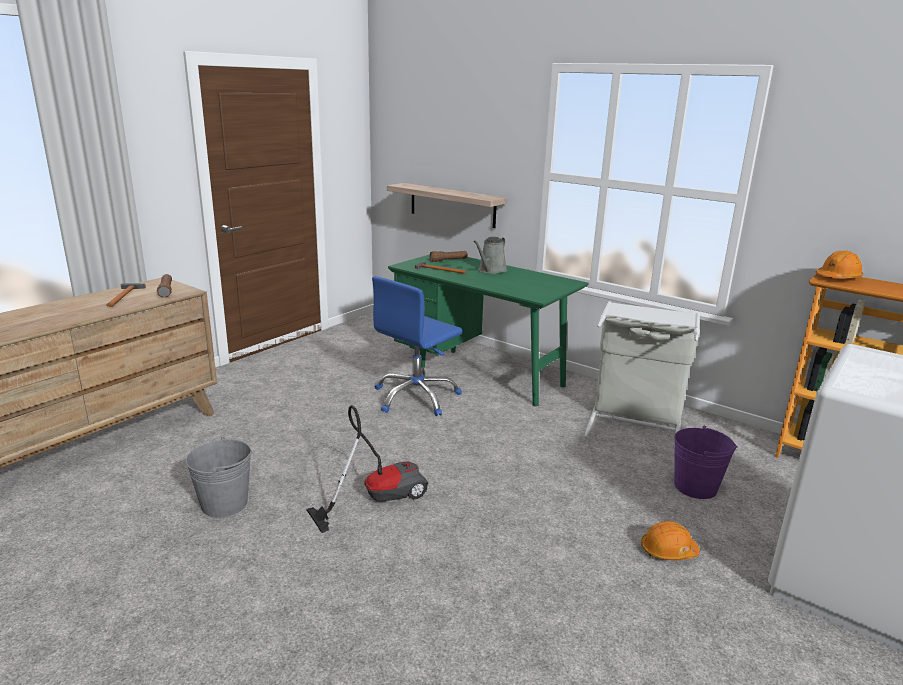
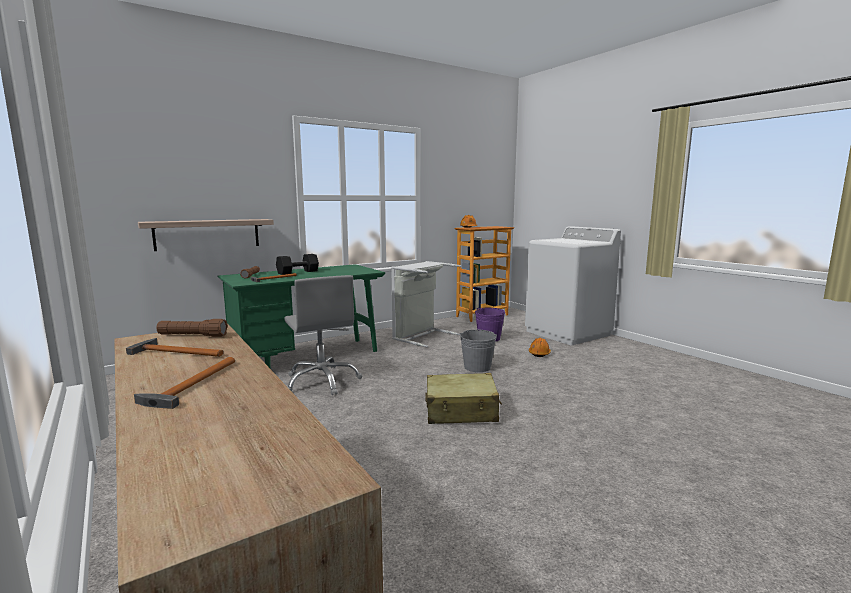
camera: 70 degrees left, 10 degrees down
grey bucket [186,437,253,517] -> grey bucket moved to [460,329,497,372]
vacuum cleaner [306,405,428,533] -> beige suitcase [426,373,502,424]
blue office chair [372,276,462,416] -> grey office chair [284,275,362,395]
grey watering can [473,237,507,274] -> black dumbbell [276,254,319,275]
none -> hammer [134,357,235,409]

